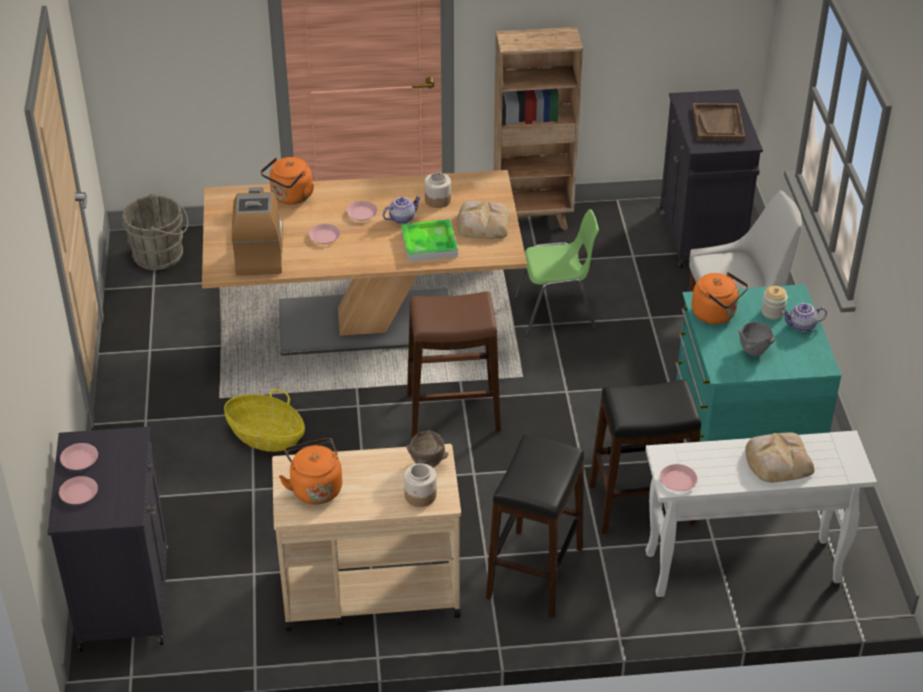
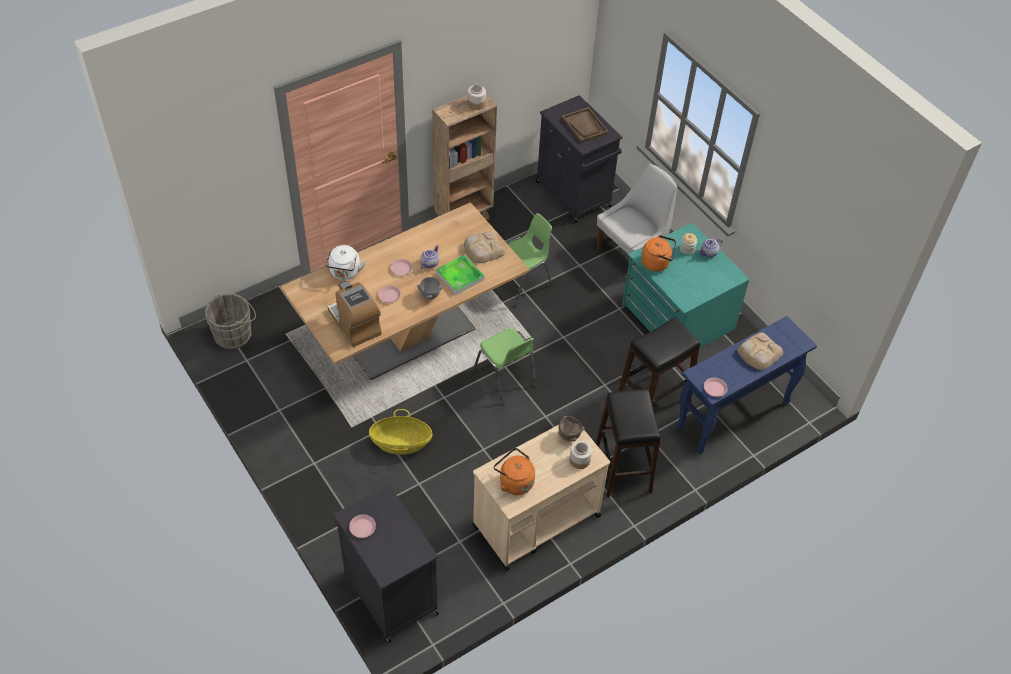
camera: 30 degrees left, 10 degrees up
pink plate [59,476,98,504] -> none
orange kettle [261,157,314,204] -> white kettle [325,245,366,280]
brown stool [407,292,501,438] -> green chair [473,328,537,405]
jar [425,172,451,208] -> jar moved to [468,85,486,110]
white console table [645,431,877,597] -> blue console table [675,316,817,454]
grey bowl [738,322,775,356] -> grey bowl moved to [417,277,443,300]

